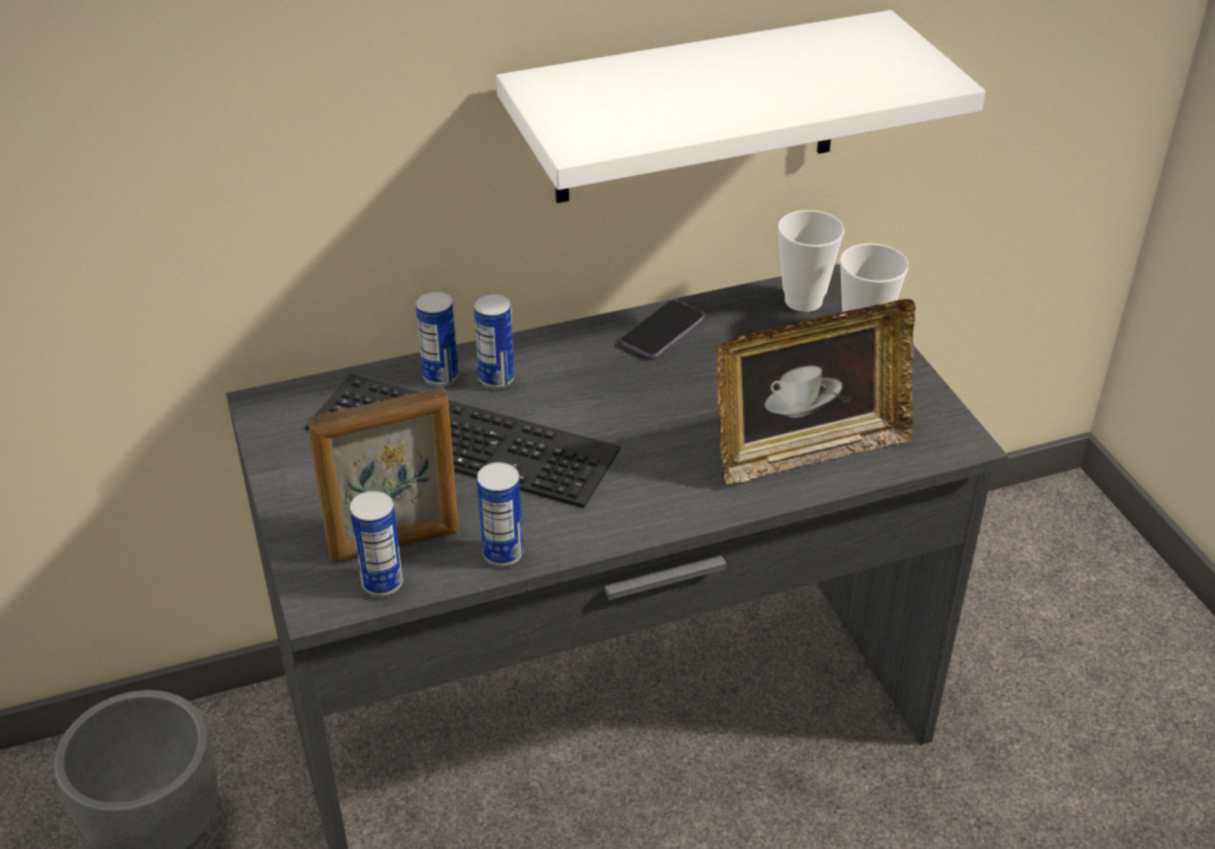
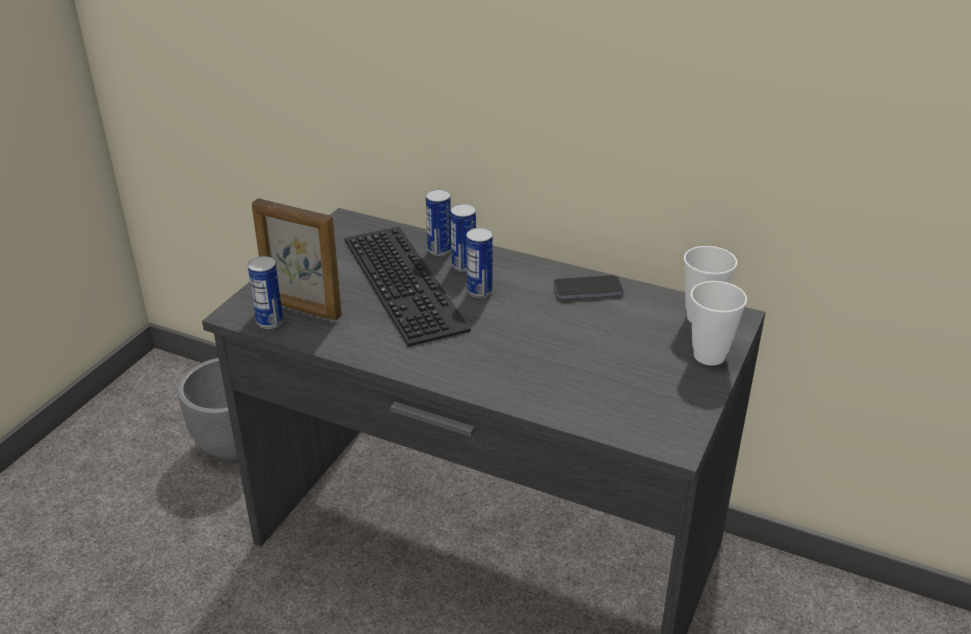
camera: 45 degrees right, 5 degrees down
can [477,462,523,568] -> can moved to [466,228,493,298]
white shelf [496,10,985,203] -> none
picture frame [717,299,915,484] -> none

